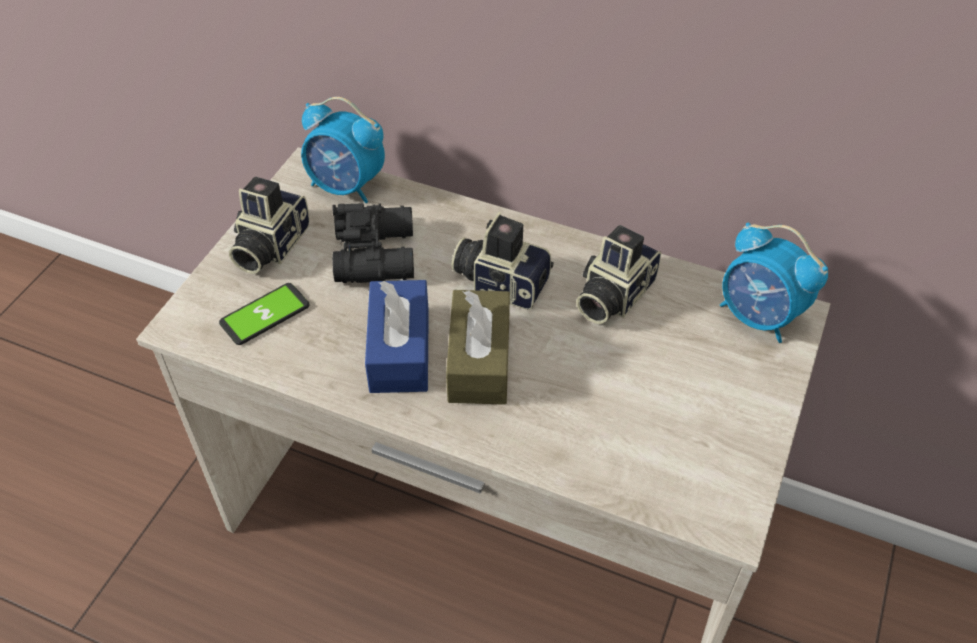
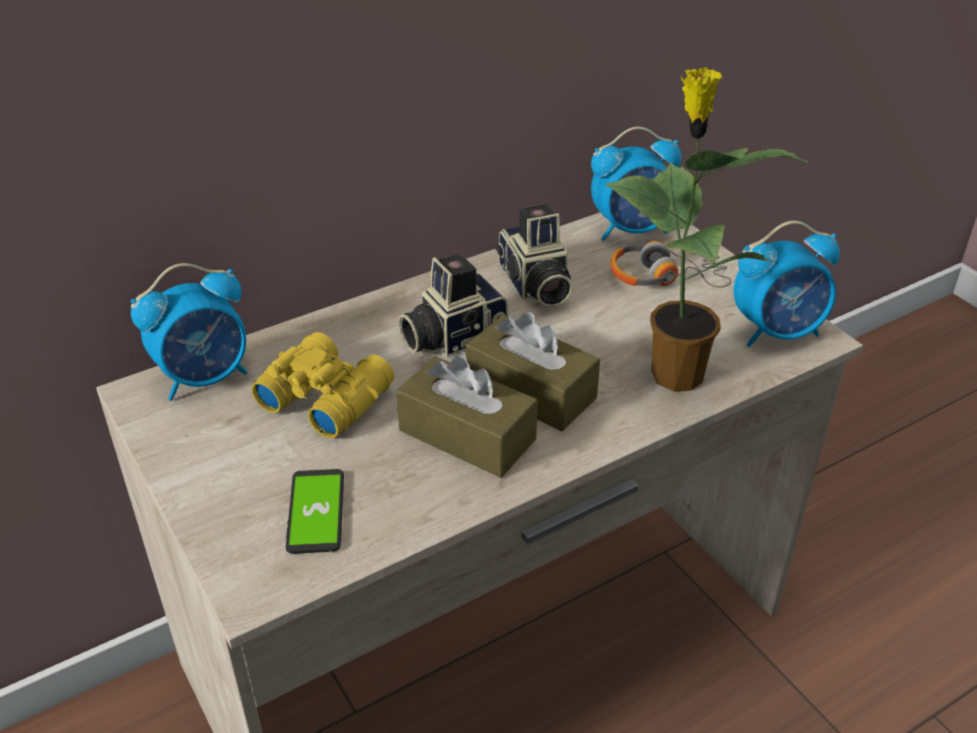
camera: 55 degrees left, 10 degrees down
camera [229,177,310,274] -> none
black binoculars [332,203,414,283] -> yellow binoculars [251,332,394,438]
blue tissue box [365,280,429,393] -> brown tissue box [396,355,538,478]
none -> potted plant [605,67,808,392]
none -> headphones [610,236,731,288]
none -> alarm clock [734,221,840,347]

